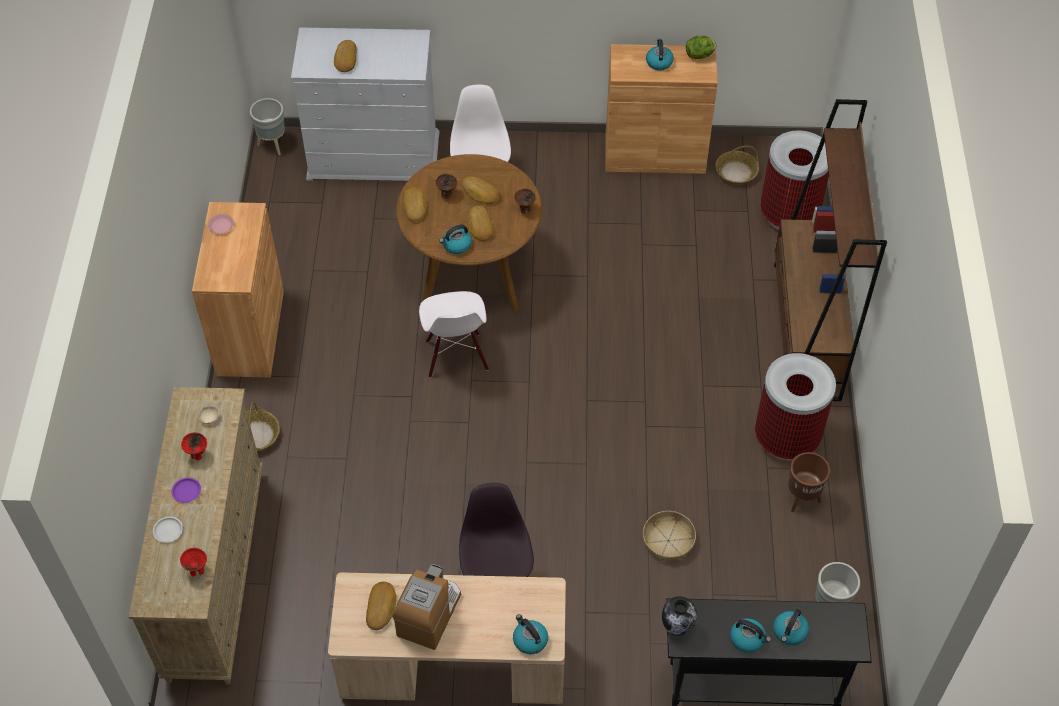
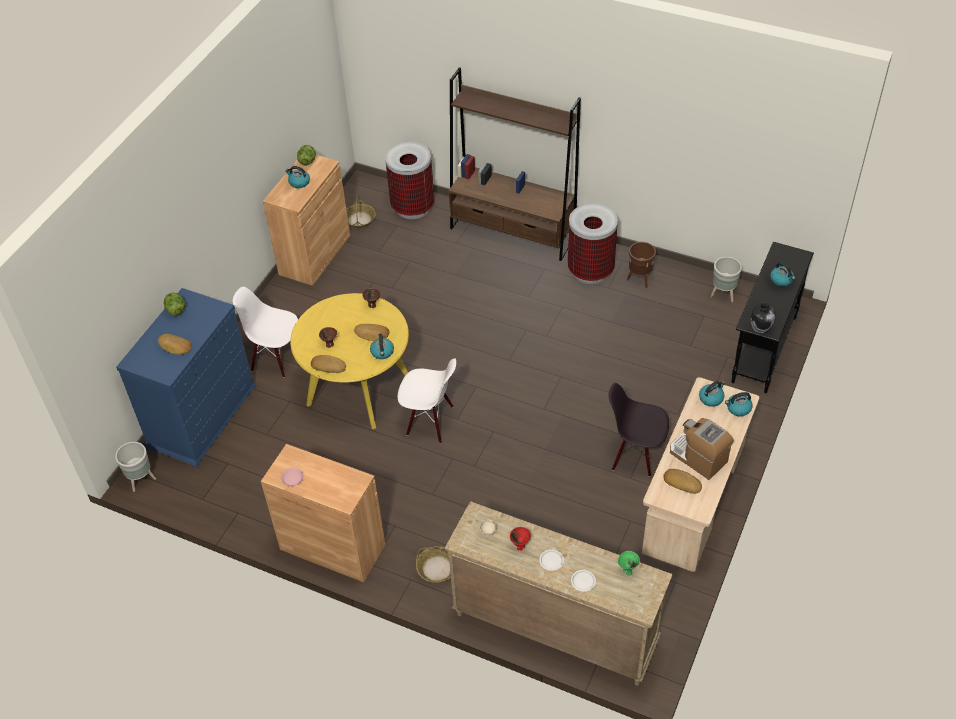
camera: 65 degrees left, 5 degrees down
purple plate [172,478,201,503] -> white plate [539,550,564,571]
red bowl [180,548,207,576] -> green bowl [618,551,640,576]
white dresser [291,27,440,181] -> blue dresser [116,288,256,468]
brown dining table [396,154,542,312] -> yellow dining table [290,293,409,429]
bread [462,176,501,204] -> none
basket [643,511,696,561] -> none
kettle [730,618,771,653] -> kettle moved to [699,381,725,407]
none -> lettuce [164,293,185,316]

